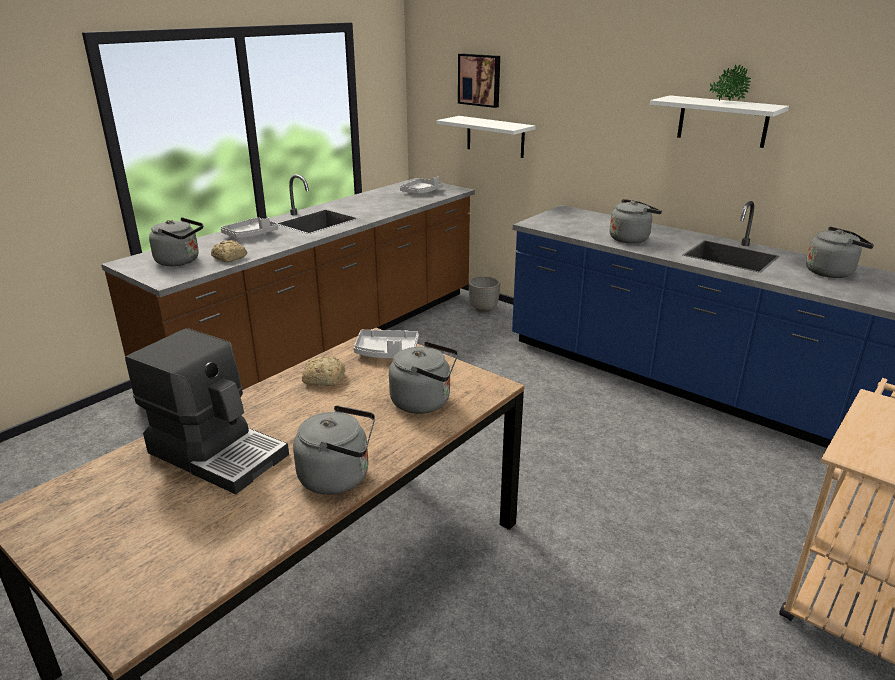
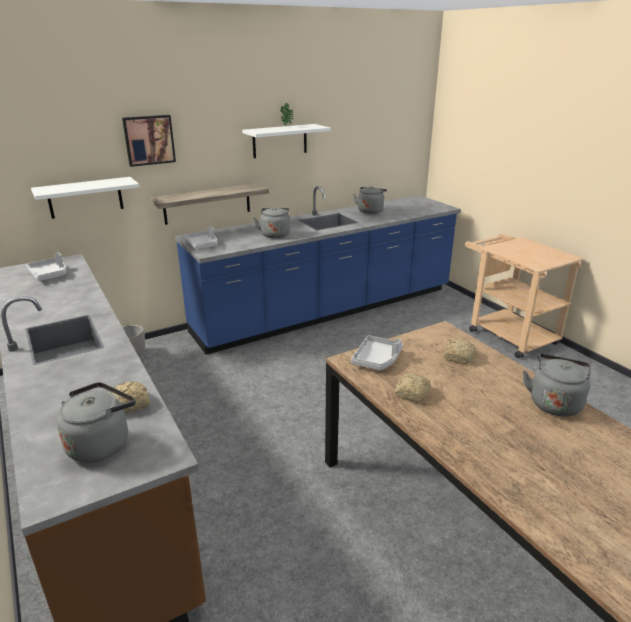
camera: 70 degrees left, 0 degrees up
coffee machine [125,328,289,494] -> none
grey tray [221,217,278,238] -> grey tray moved to [184,226,217,249]
grey kettle [389,341,458,414] -> bread [444,339,476,364]
picture [458,53,500,108] -> picture moved to [122,115,176,167]
none -> shelf [150,183,269,225]

